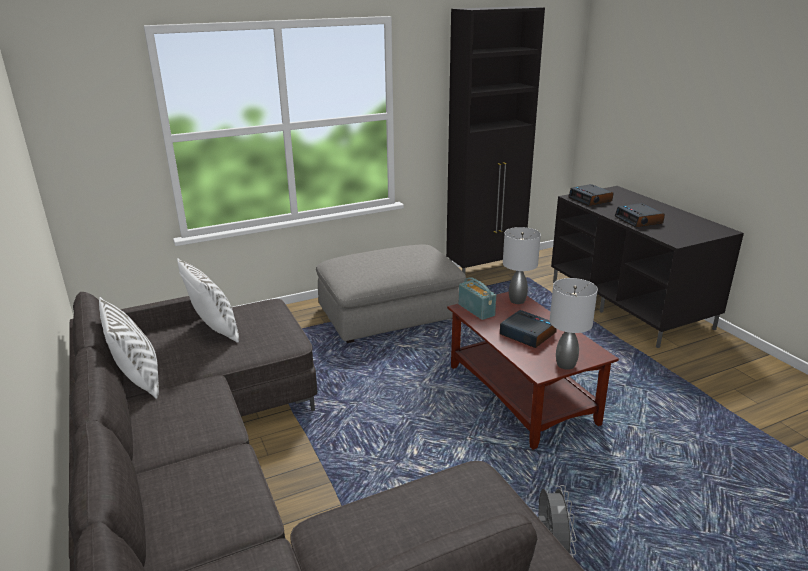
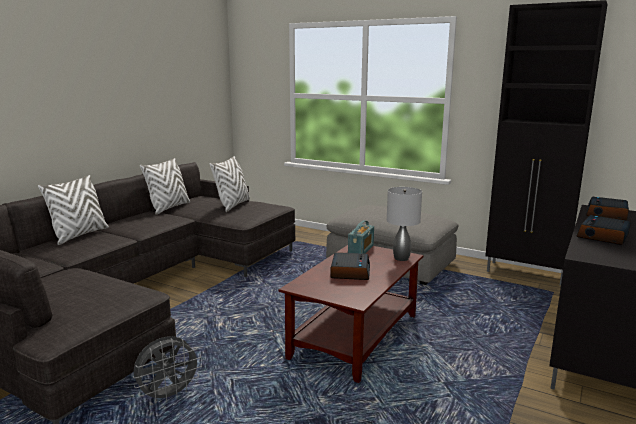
camera: 55 degrees right, 10 degrees down
grey table lamp [550,278,598,370] -> none
none -> white pillow [38,175,109,245]

